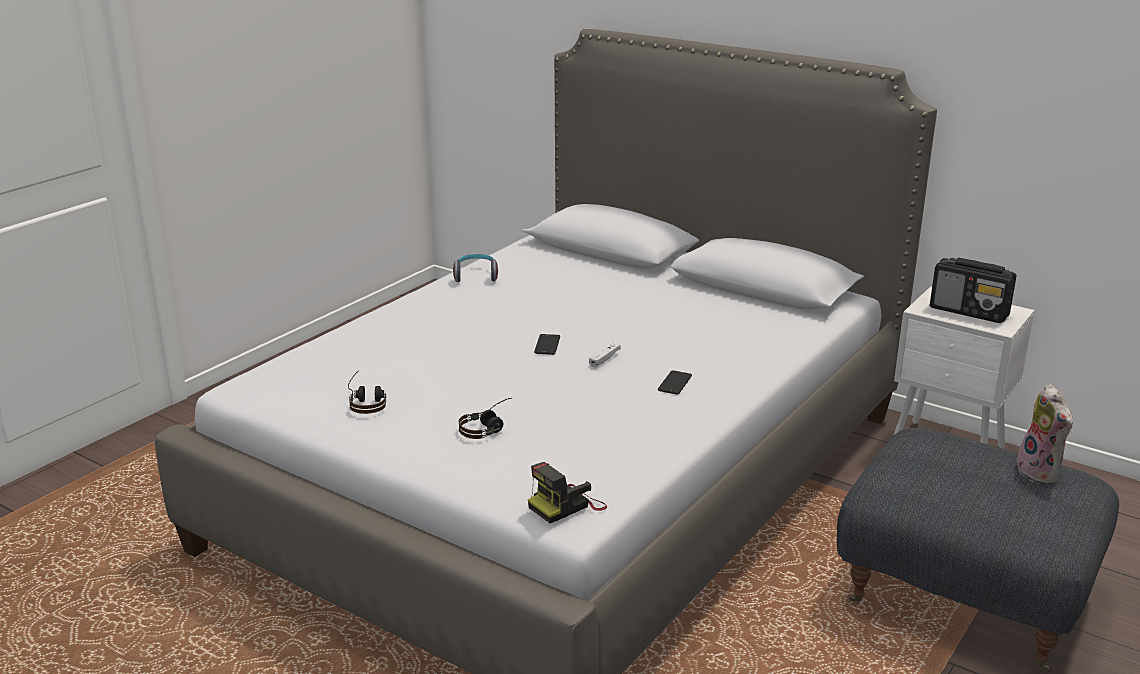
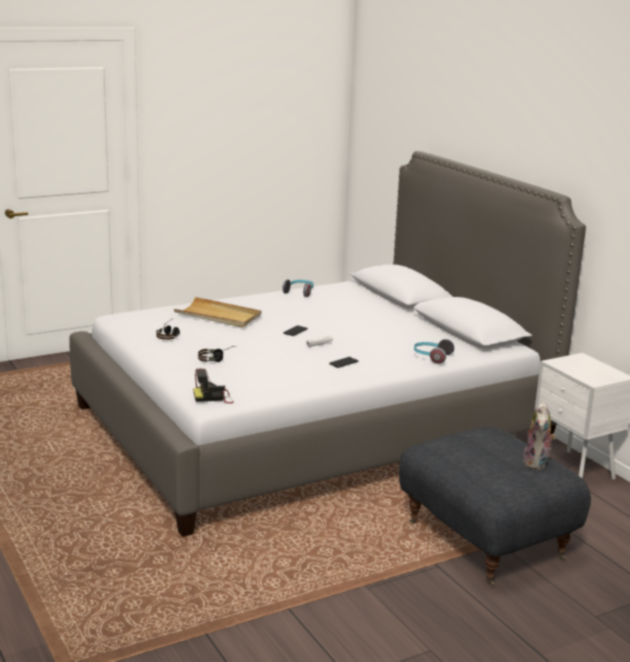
camera: 25 degrees right, 5 degrees down
radio [930,258,1016,323] -> none
none -> beige tray [174,297,261,328]
none -> headphones [414,339,454,364]

